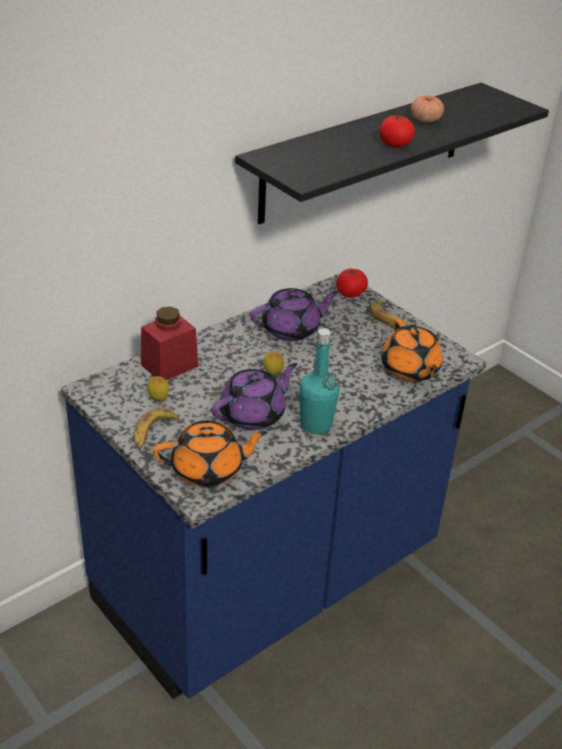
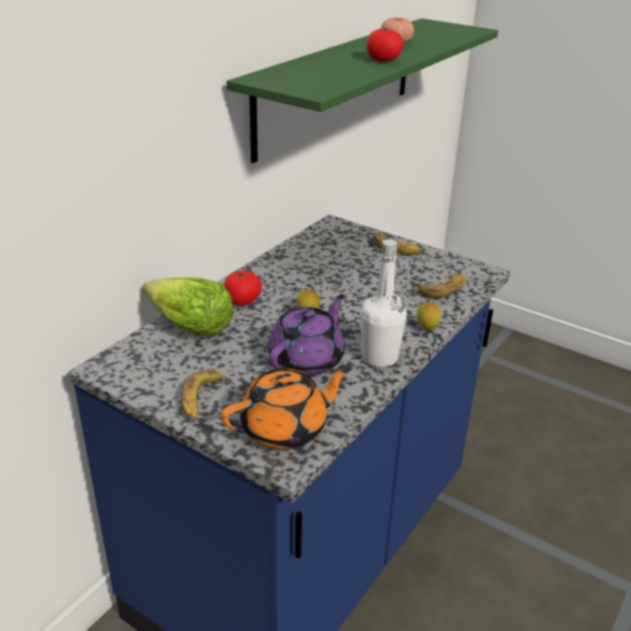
camera: 15 degrees left, 5 degrees down
red jar [141,306,198,380] -> lettuce [143,277,234,336]
lemon [147,376,169,402] -> lemon moved to [417,302,441,330]
black shelf [235,83,549,224] -> green shelf [227,18,498,163]
purple teapot [250,288,339,341] -> none
turquoise bottle [299,328,340,434] -> white bottle [361,239,407,367]
tomato [336,269,368,297] -> tomato moved to [224,271,262,306]
orange teapot [381,319,443,381] -> banana [416,275,467,298]

